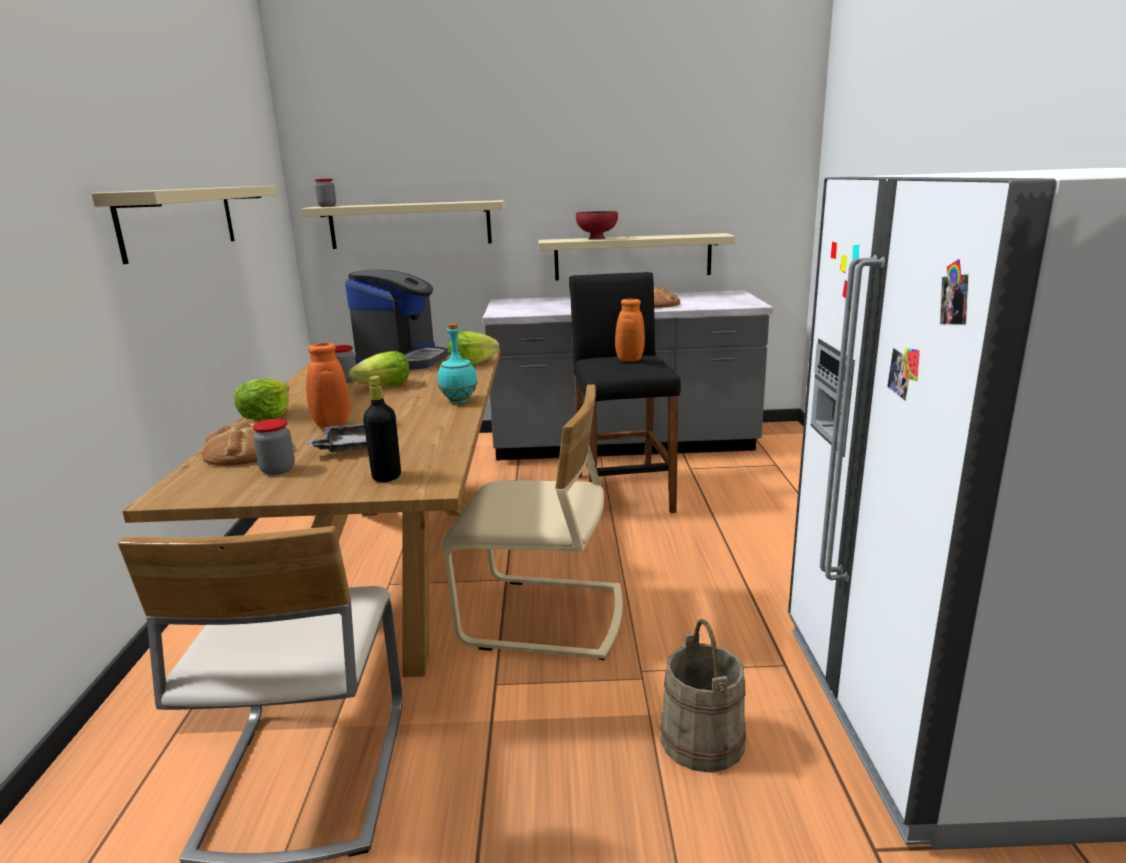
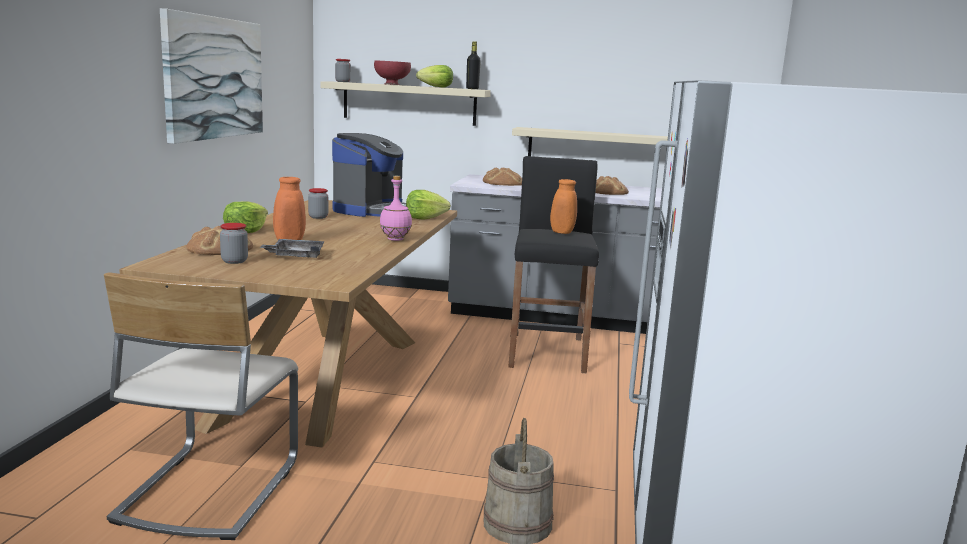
camera: 10 degrees right, 5 degrees down
beige shelf [91,186,277,264] -> picture [160,8,263,144]
lettuce [349,351,409,386] -> lettuce moved to [416,65,453,87]
black bottle [363,376,401,482] -> black bottle moved to [466,41,481,89]
turquoise bottle [438,323,478,403] -> pink bottle [380,176,412,241]
beige chair [441,384,623,660] -> none
red bowl [576,211,618,240] -> red bowl moved to [374,61,411,85]
none -> bread [483,167,522,186]

